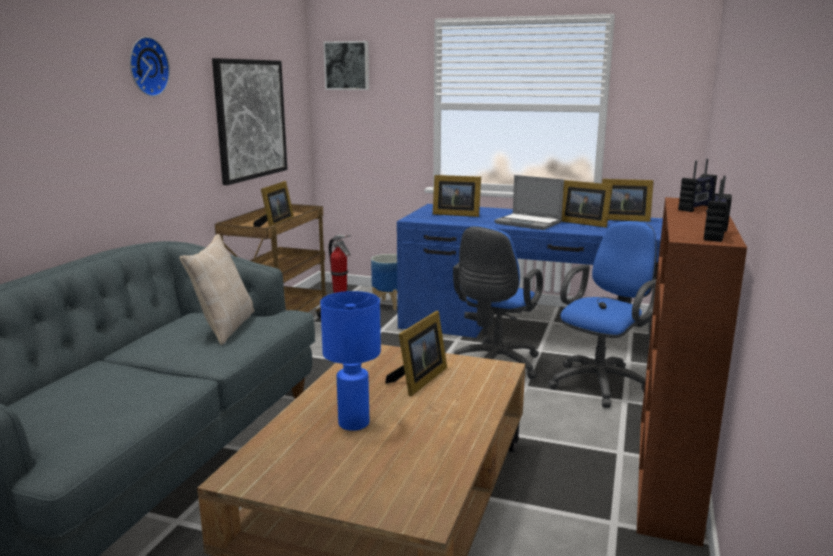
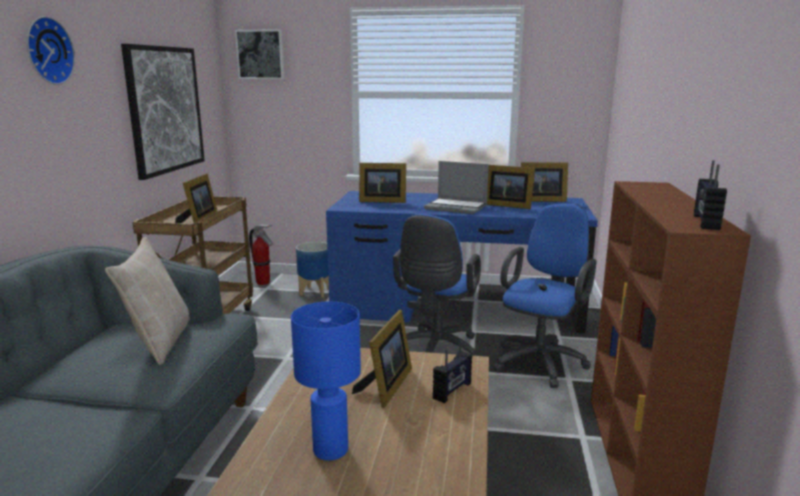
camera: 10 degrees left, 0 degrees up
radio [678,159,717,212] -> radio moved to [433,340,472,403]

